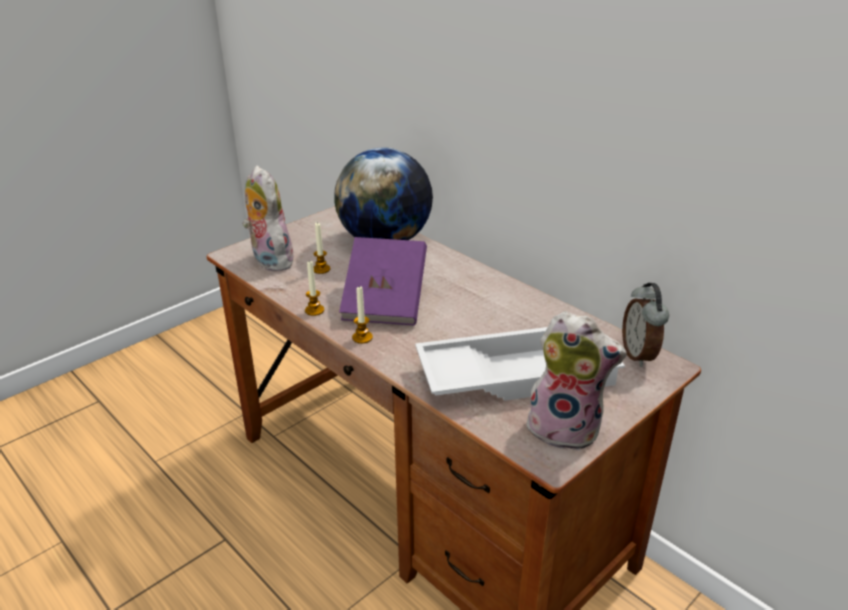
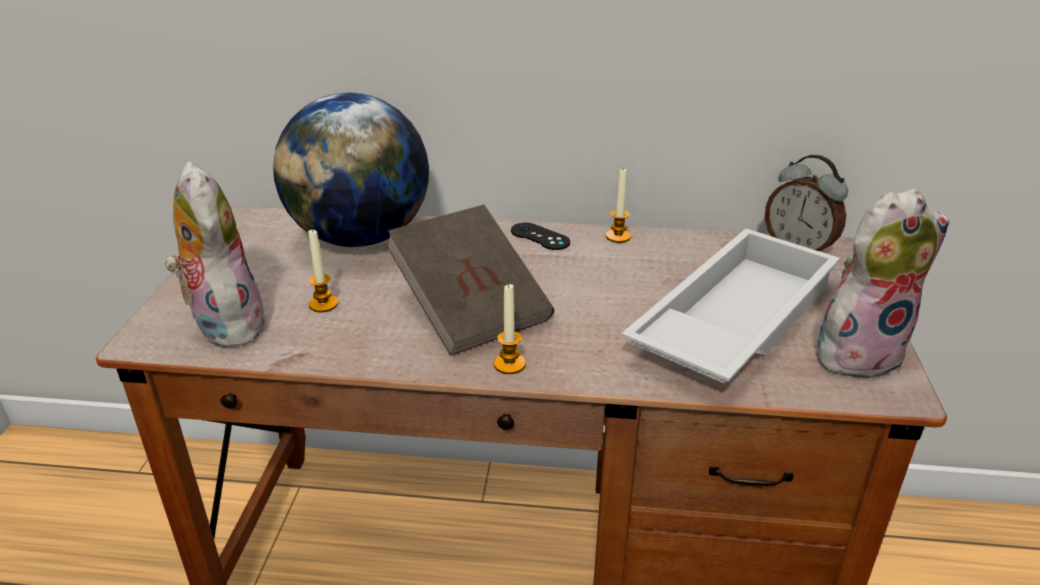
camera: 40 degrees left, 0 degrees up
plush toy [242,166,294,271] -> plush toy turned 45 degrees clockwise [164,162,266,347]
candle [305,260,324,316] -> candle moved to [606,169,631,243]
purple book [339,237,427,325] -> brown book [386,205,554,356]
none -> black game controller [511,223,570,250]

